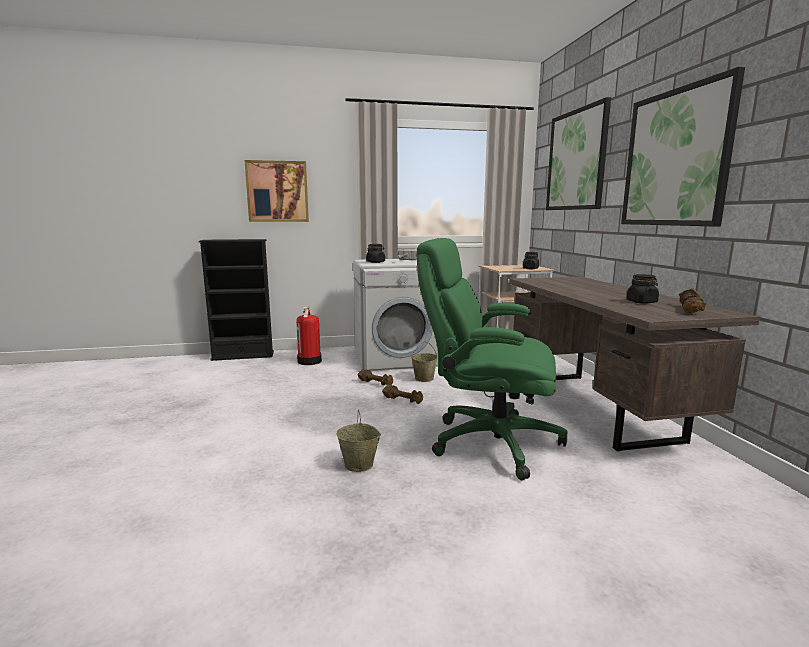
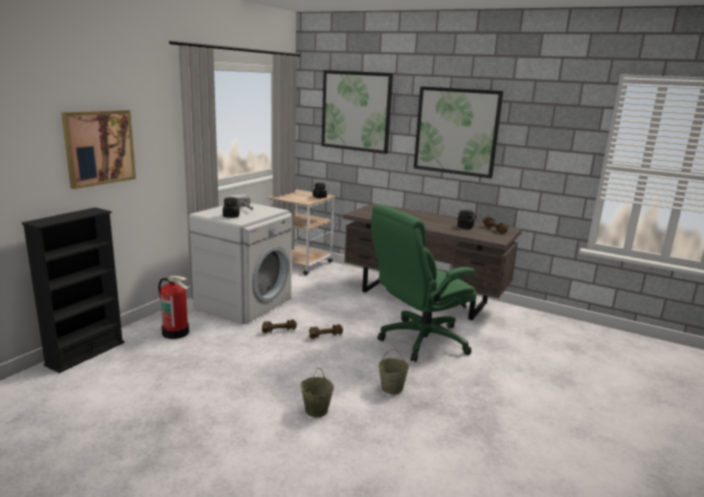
camera: 50 degrees left, 5 degrees up
beige bucket [411,341,438,382] -> beige bucket moved to [301,368,334,417]

